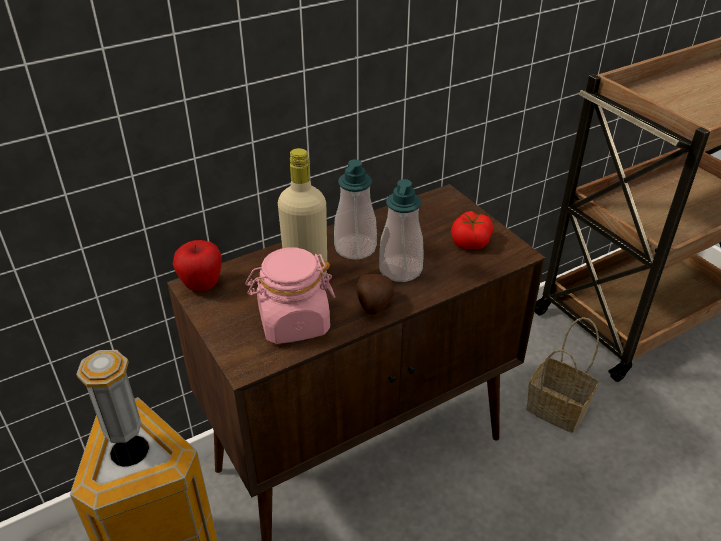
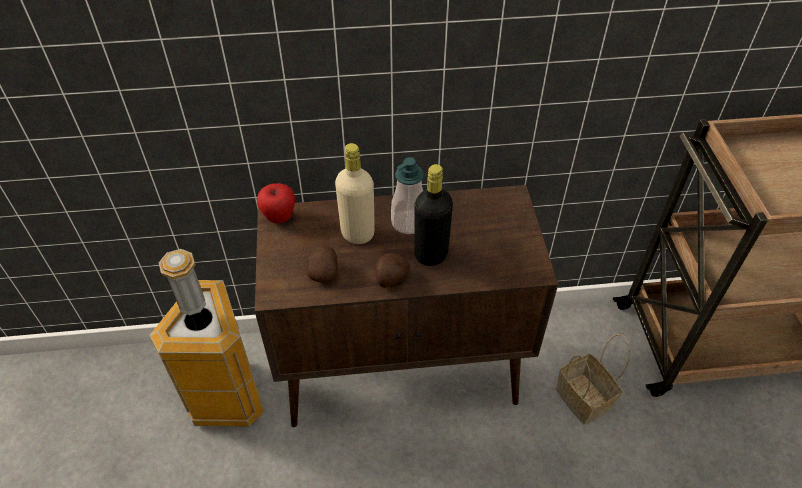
camera: 25 degrees right, 10 degrees up
pink jar [245,247,335,344] -> potato [307,245,338,283]
soap dispenser [379,179,423,282] -> black bottle [415,164,453,266]
tomato [451,211,493,249] -> none

